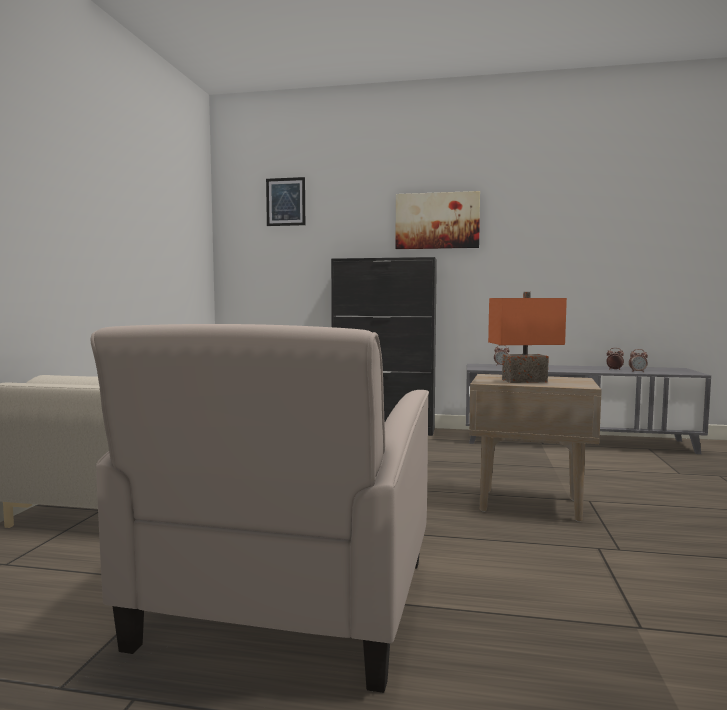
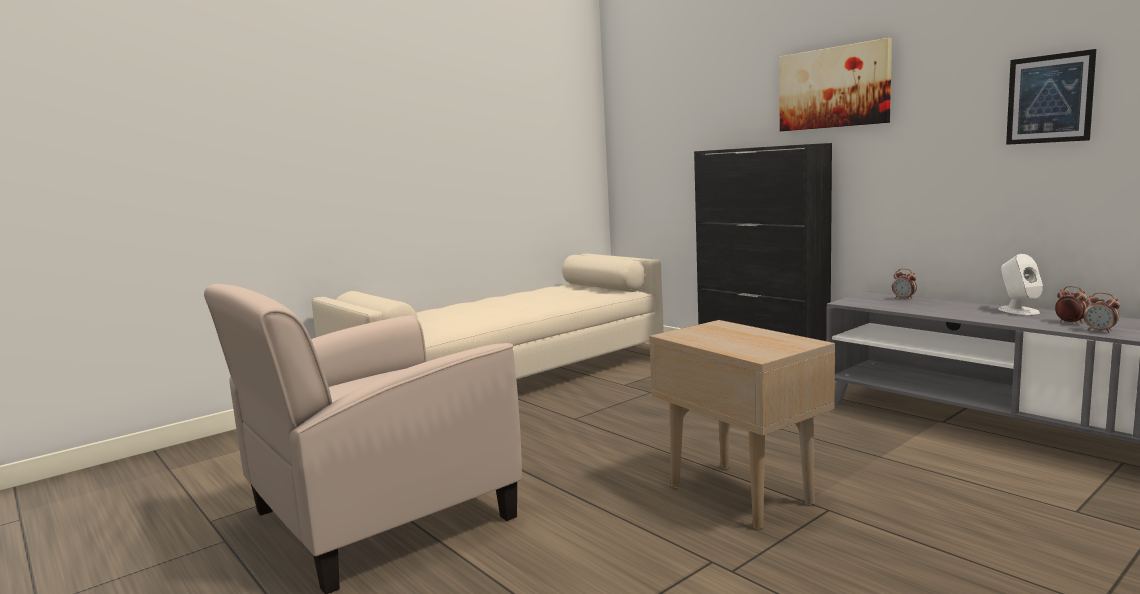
camera: 40 degrees right, 5 degrees up
picture [266,177,305,226] -> picture moved to [1006,49,1096,145]
orange table lamp [488,292,567,383] -> none
none -> white speaker [998,254,1043,315]

